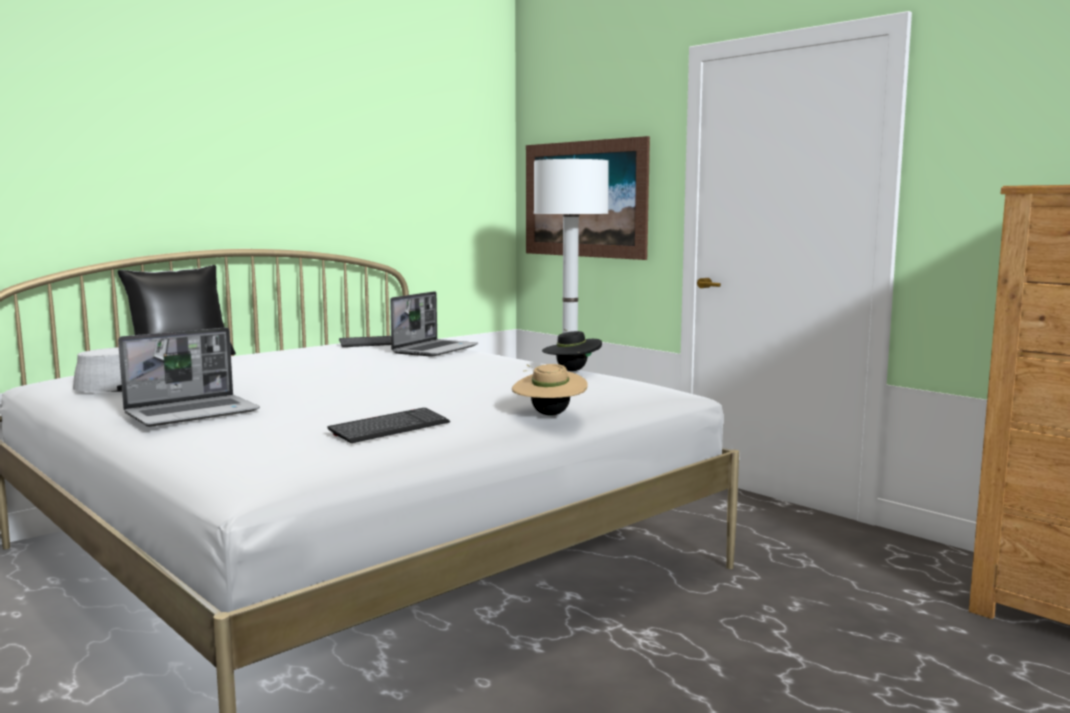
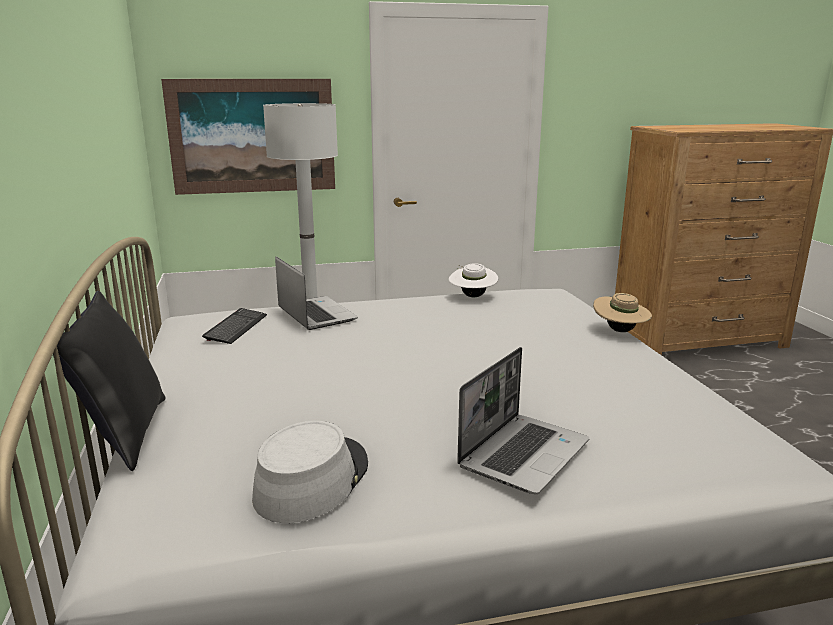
camera: 60 degrees left, 10 degrees up
laptop [118,327,260,427] -> laptop turned 45 degrees clockwise [457,347,589,494]
keyboard [327,408,450,443] -> none
black hat [542,329,602,371] -> white hat [449,263,498,297]

